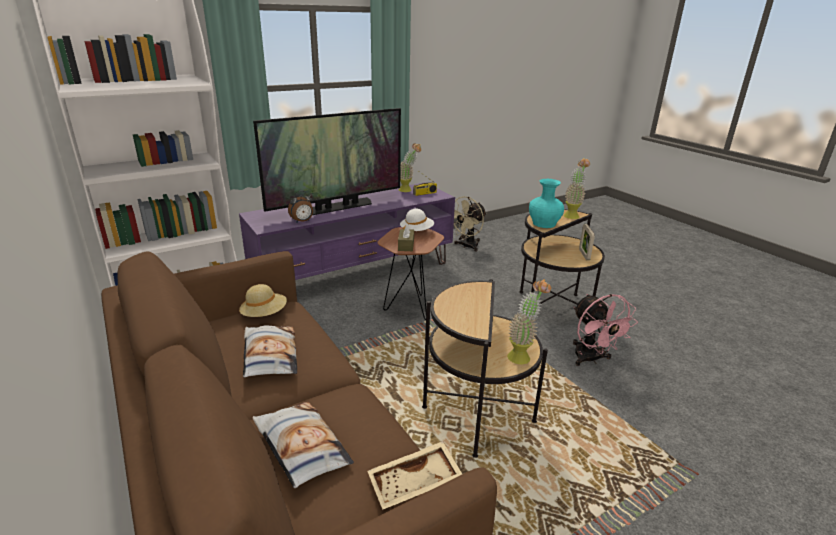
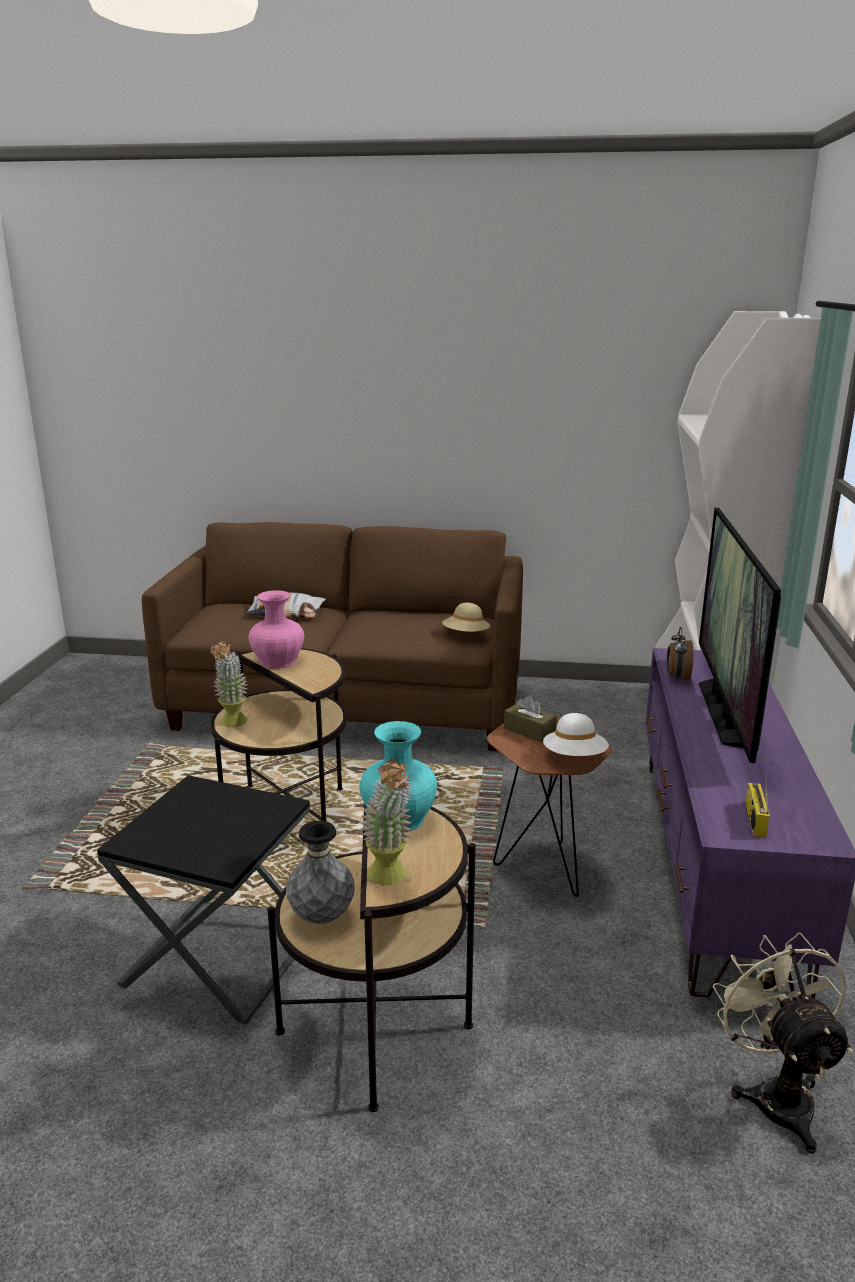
camera: 130 degrees right, 5 degrees down
pillow [243,325,298,378] -> none
beige tray [367,441,462,510] -> none
potted plant [399,143,421,192] -> none
pink fan [573,294,638,366] -> black side table [97,775,310,1025]
picture frame [579,224,595,260] -> grey vase [286,821,354,924]
none -> pink vase [248,590,304,669]

